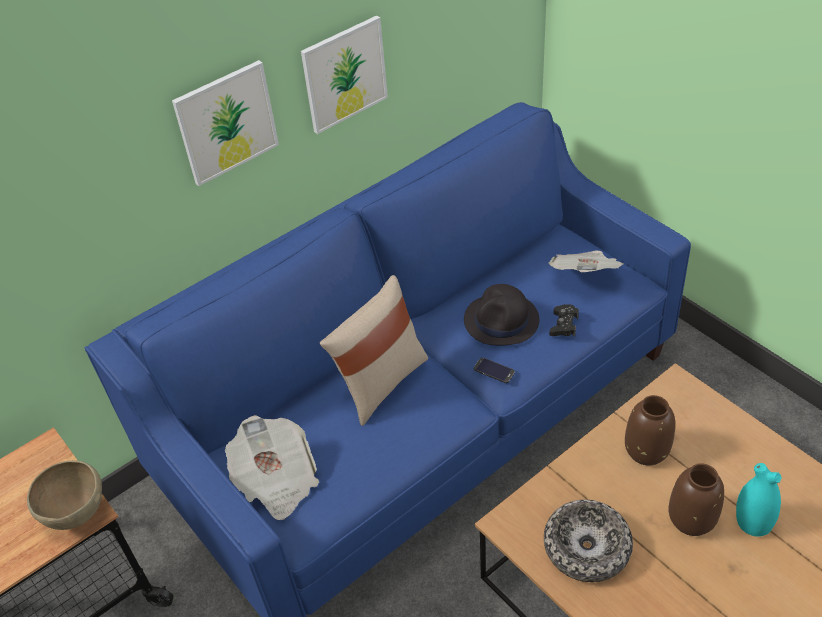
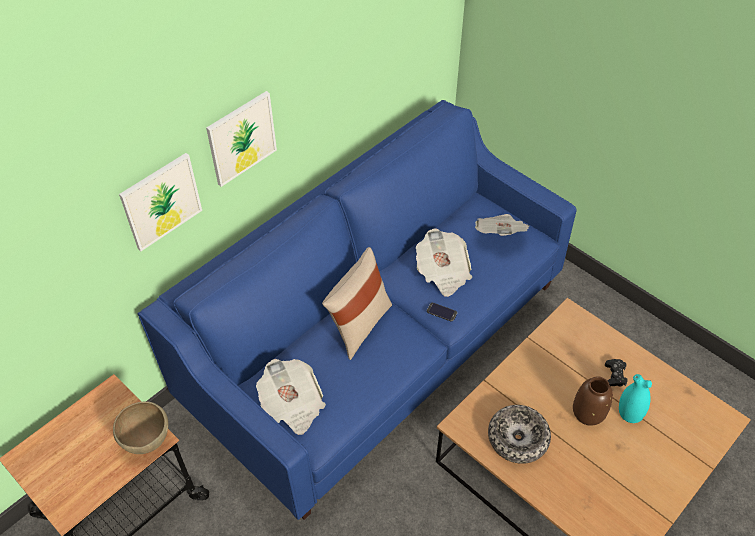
camera: 10 degrees left, 5 degrees up
picture [301,16,388,134] -> picture moved to [119,153,202,251]
black hat [464,284,539,345] -> newspaper [416,228,472,297]
black game controller [549,304,579,337] -> black game controller moved to [605,359,628,386]
brown vase [625,395,675,466] -> none

